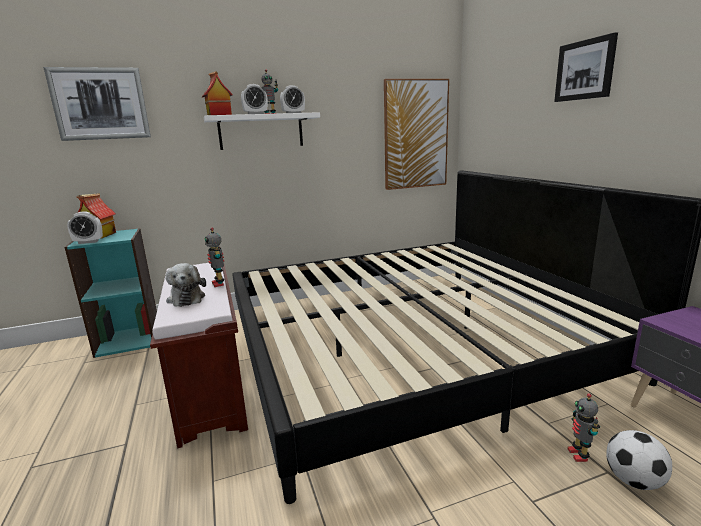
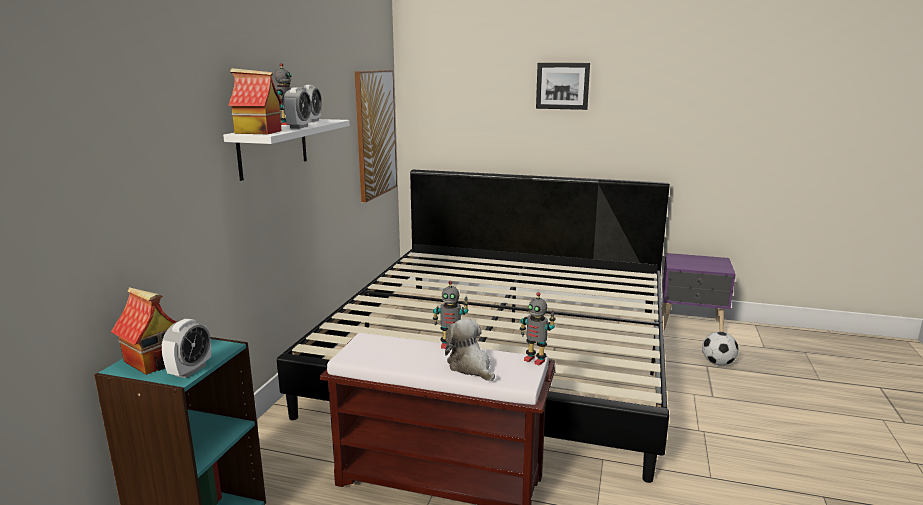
camera: 55 degrees left, 0 degrees up
picture [43,67,151,141] -> none
plush toy [165,263,206,307] -> plush toy turned 135 degrees counterclockwise [445,319,495,381]
toy robot [567,393,600,462] -> toy robot moved to [520,292,556,366]

